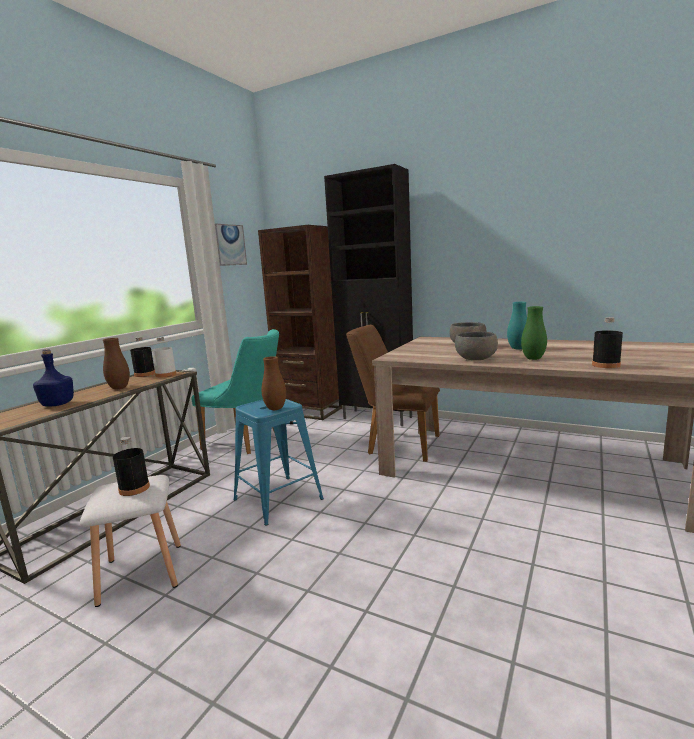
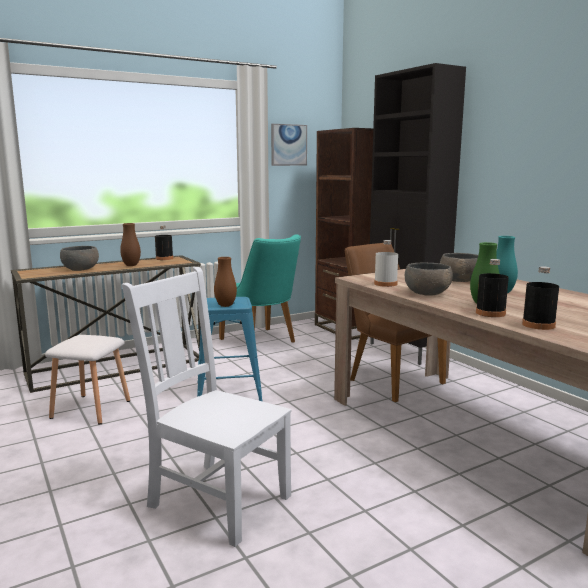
camera: 30 degrees right, 0 degrees up
blue bottle [33,349,74,407] -> grey bowl [60,246,99,271]
black bottle [113,436,150,496] -> black bottle moved to [476,259,509,317]
white bottle [152,337,177,378] -> white bottle moved to [374,240,398,287]
none -> white chair [122,267,292,547]

